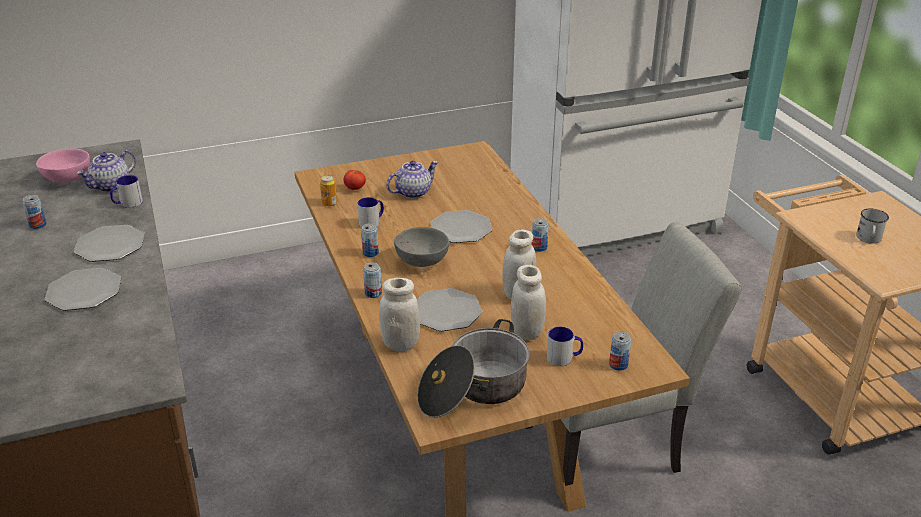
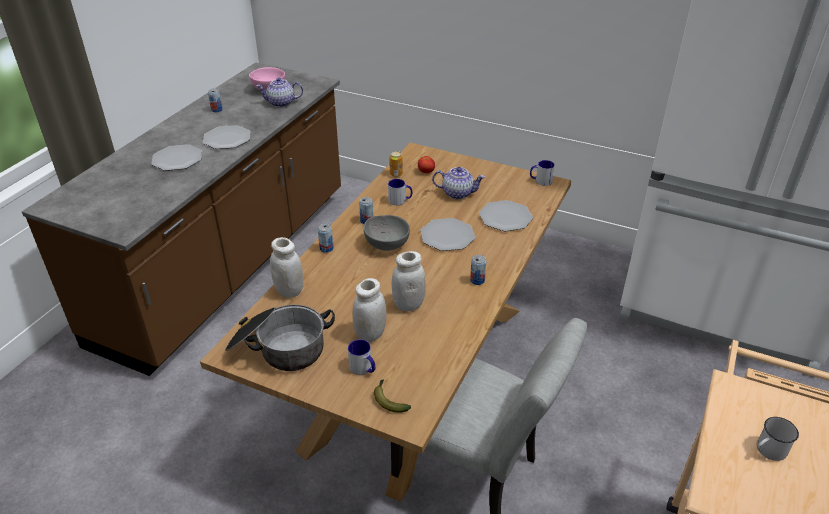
camera: 45 degrees right, 5 degrees up
mug [110,175,143,208] -> mug moved to [530,160,555,186]
plate [417,288,482,331] -> plate moved to [479,200,533,231]
can [609,331,631,371] -> banana [374,379,411,413]

